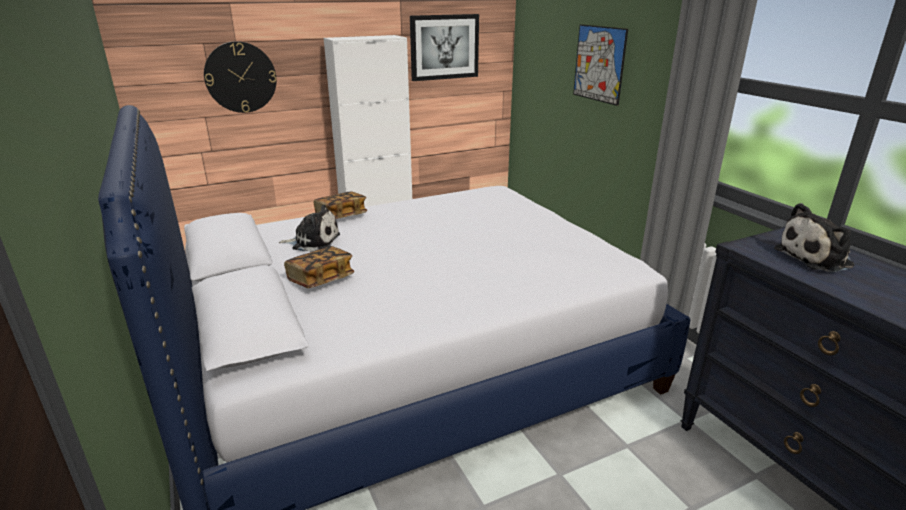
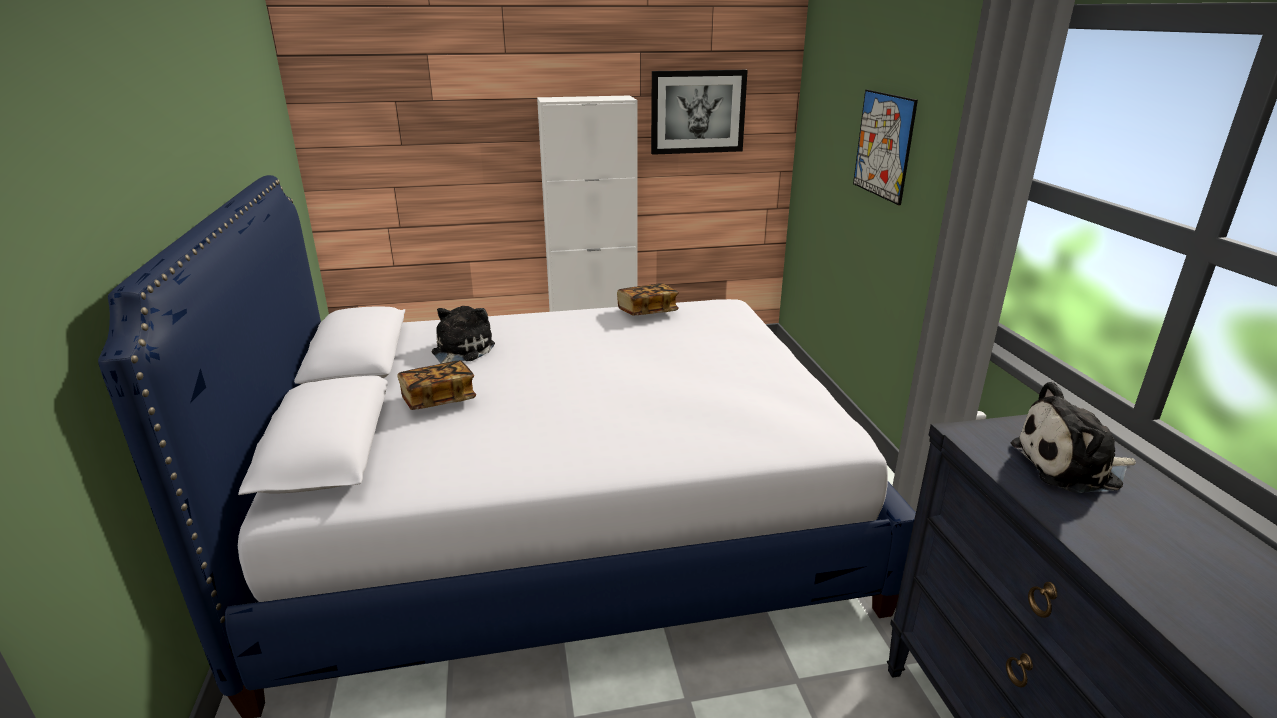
camera: 15 degrees right, 0 degrees up
wall clock [204,41,277,113] -> none
plush toy [279,205,340,252] -> plush toy turned 90 degrees counterclockwise [432,306,495,364]
book [313,192,367,219] -> book moved to [617,283,679,315]

